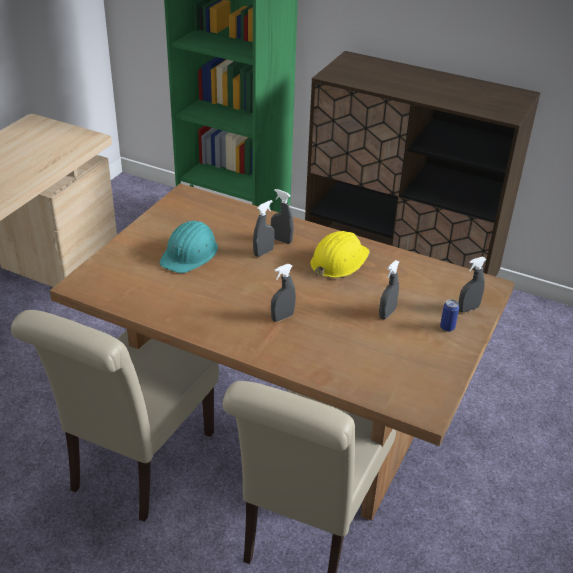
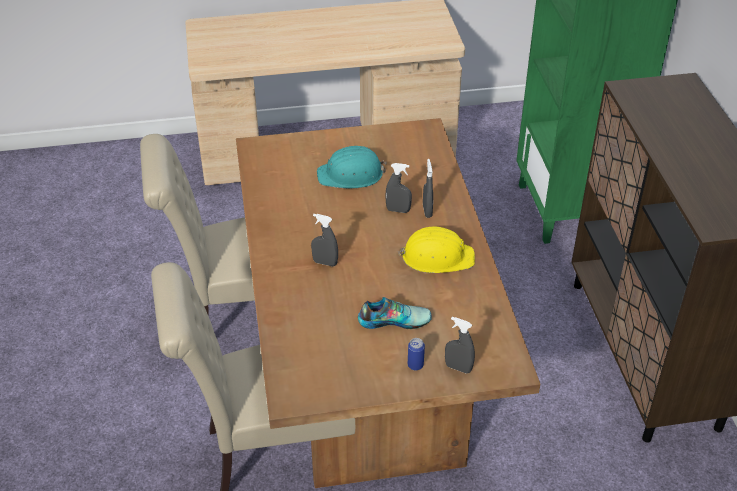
camera: 55 degrees right, 5 degrees up
grey spray bottle [379,260,399,319] -> shoe [358,297,431,329]

